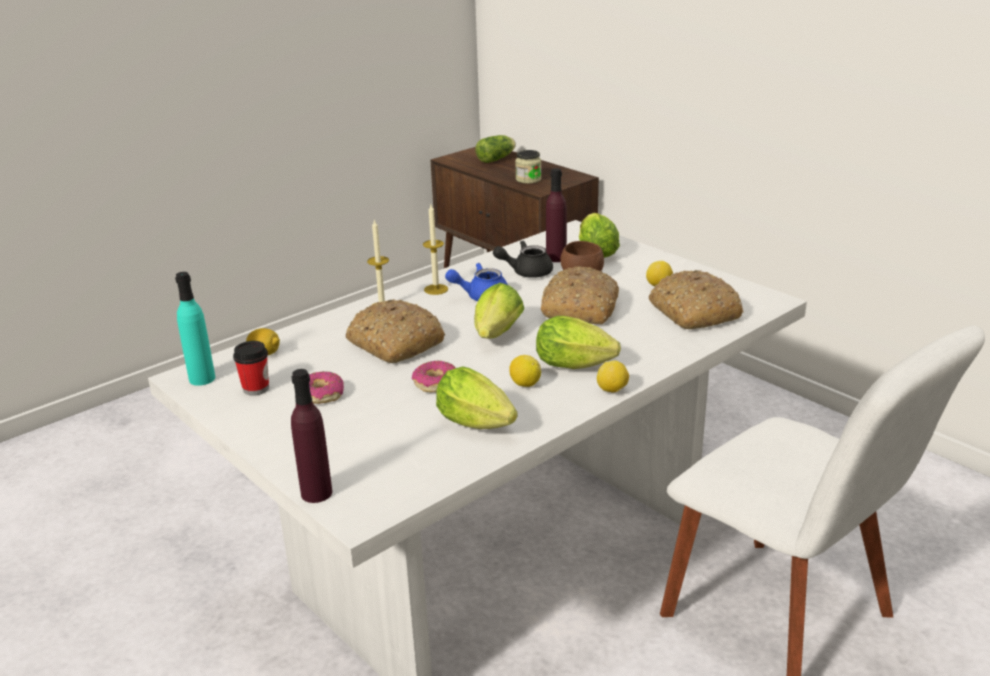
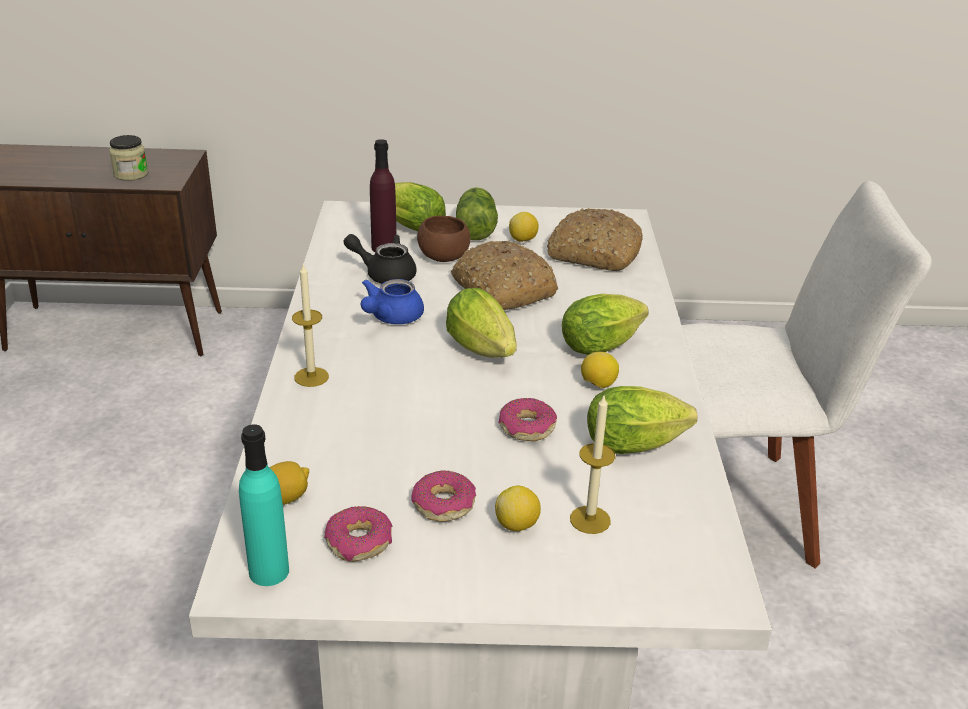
camera: 50 degrees left, 5 degrees up
cup [233,341,269,396] -> donut [324,506,392,562]
purple bottle [291,369,332,503] -> none
bread [345,299,445,363] -> none
candle [423,205,448,295] -> candle moved to [570,394,616,534]
lettuce [475,135,516,163] -> lettuce moved to [456,187,498,240]
black teapot [493,241,553,278] -> black teapot turned 75 degrees clockwise [344,234,417,284]
lemon [597,361,629,393] -> lemon moved to [495,485,541,531]

